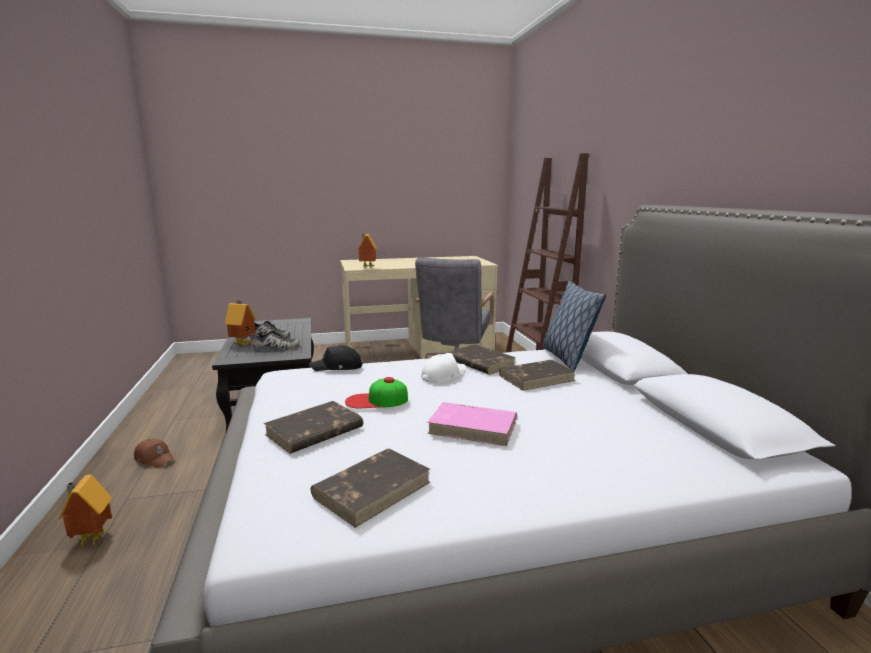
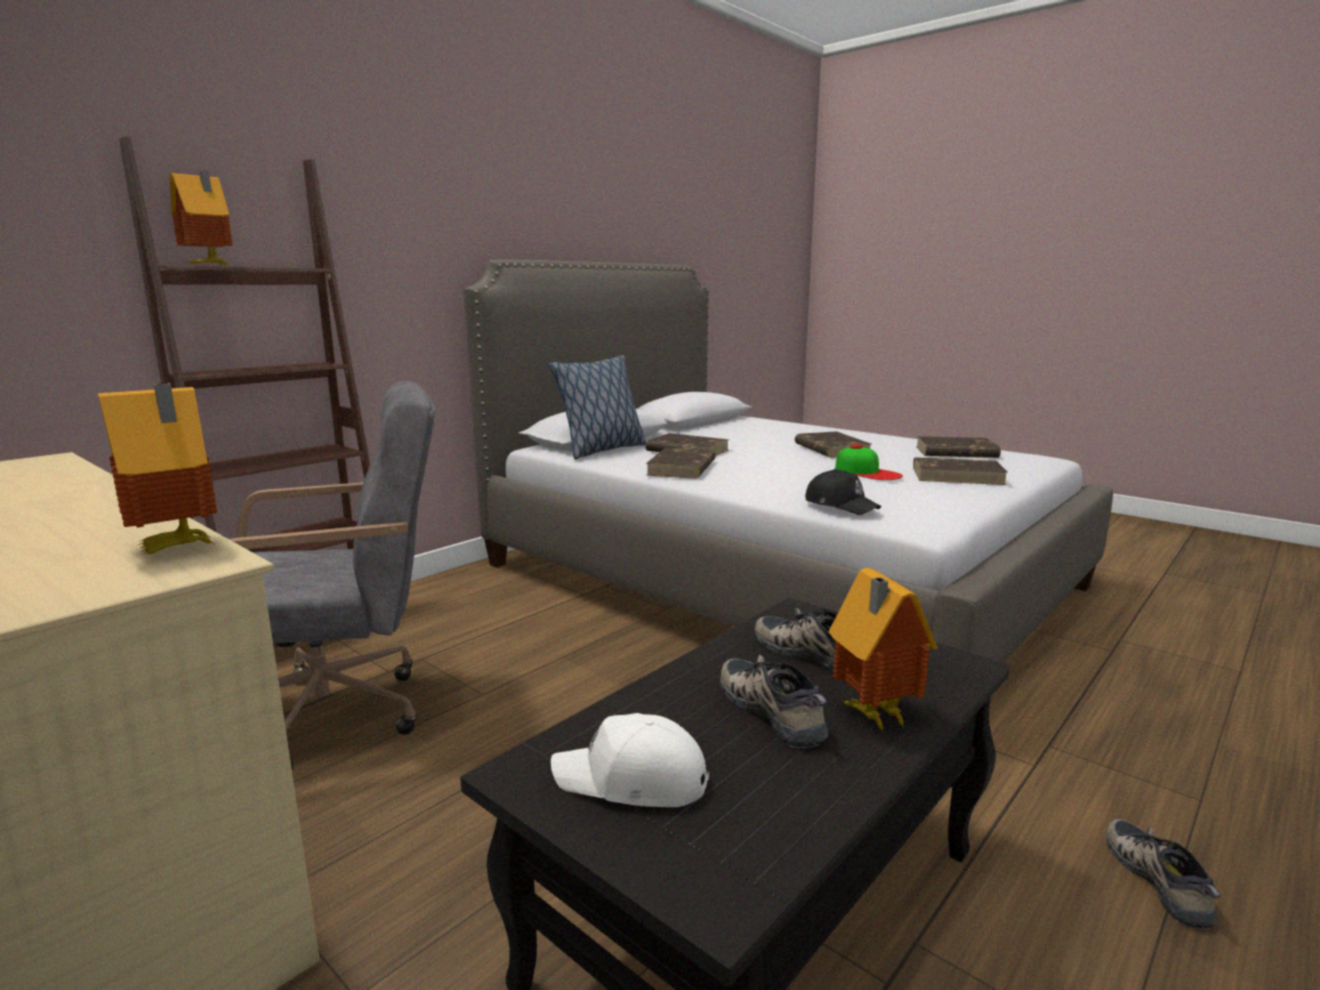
camera: 125 degrees left, 0 degrees up
toy house [59,474,112,547] -> toy house moved to [170,170,233,265]
brown cap [134,438,175,468] -> shoe [1106,819,1221,929]
white cap [422,353,466,383] -> white cap moved to [551,713,709,807]
pink book [427,402,517,446] -> brown book [795,431,871,458]

